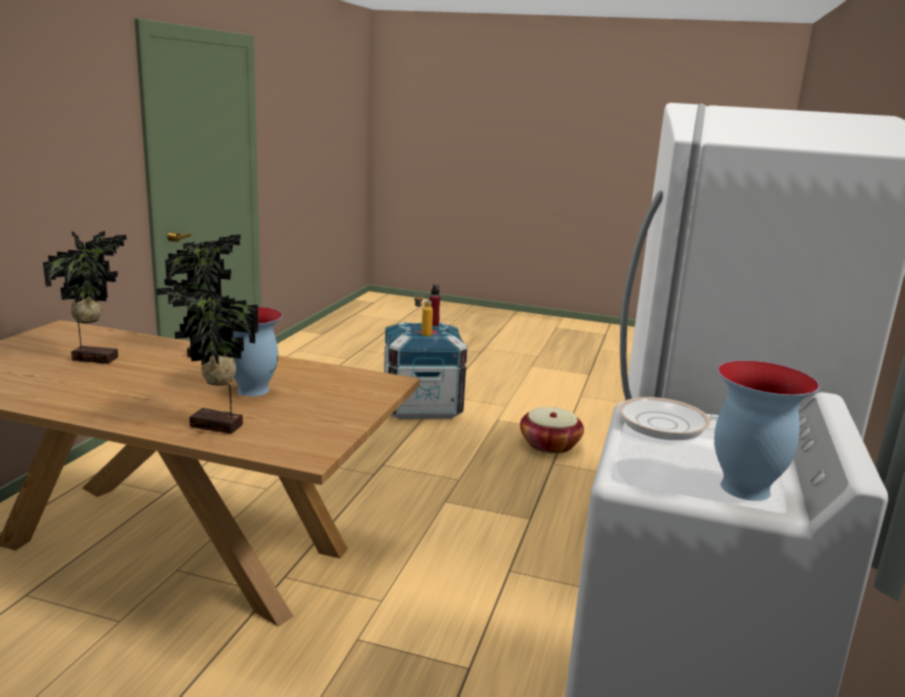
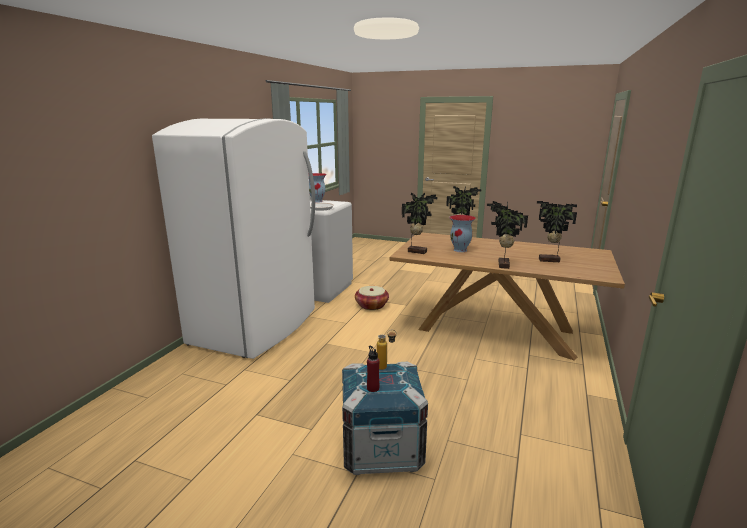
camera: 175 degrees left, 0 degrees up
basket [520,407,584,454] -> basket moved to [355,286,389,310]
none -> potted plant [402,193,437,254]

